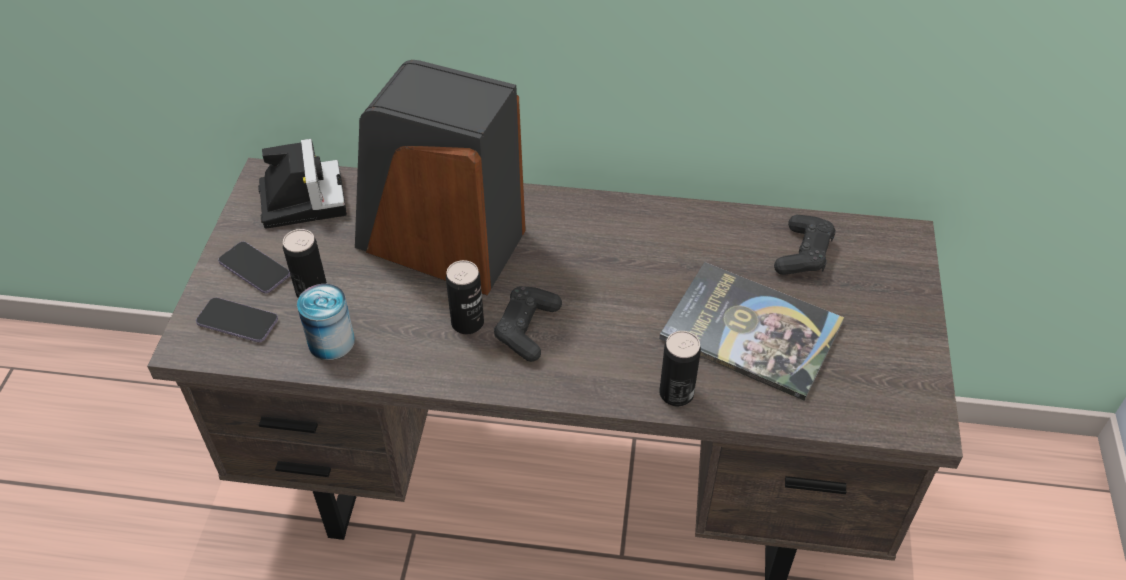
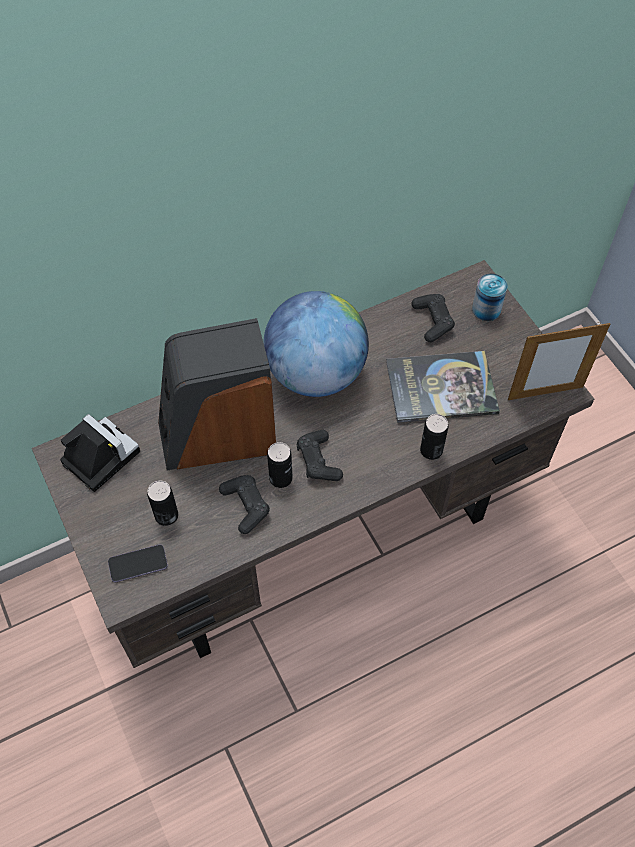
camera: 35 degrees left, 10 degrees up
phone [218,241,290,294] -> none
can [297,284,355,360] -> can moved to [472,273,507,321]
none -> black game controller [219,475,270,534]
none -> globe [263,291,369,397]
none -> picture frame [508,322,610,400]

